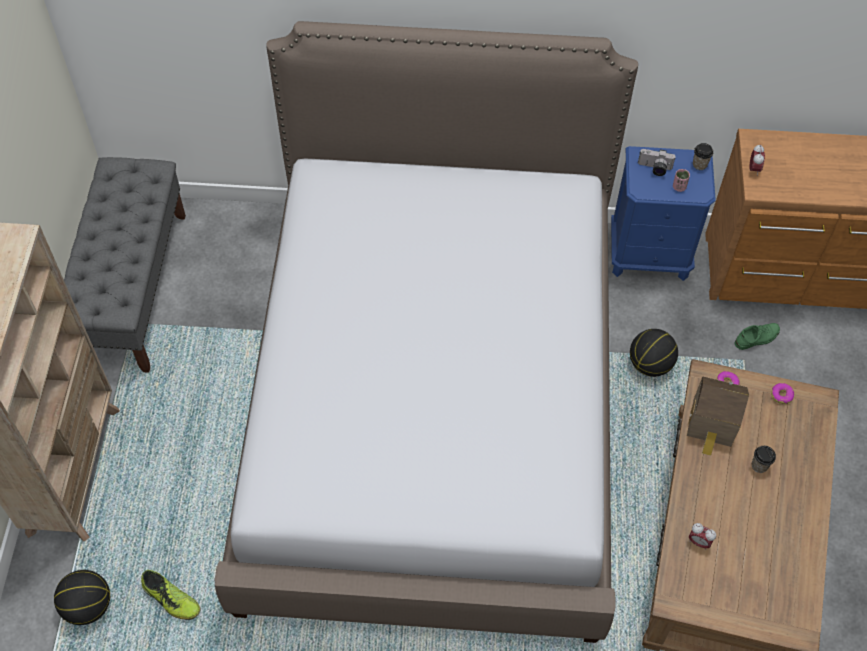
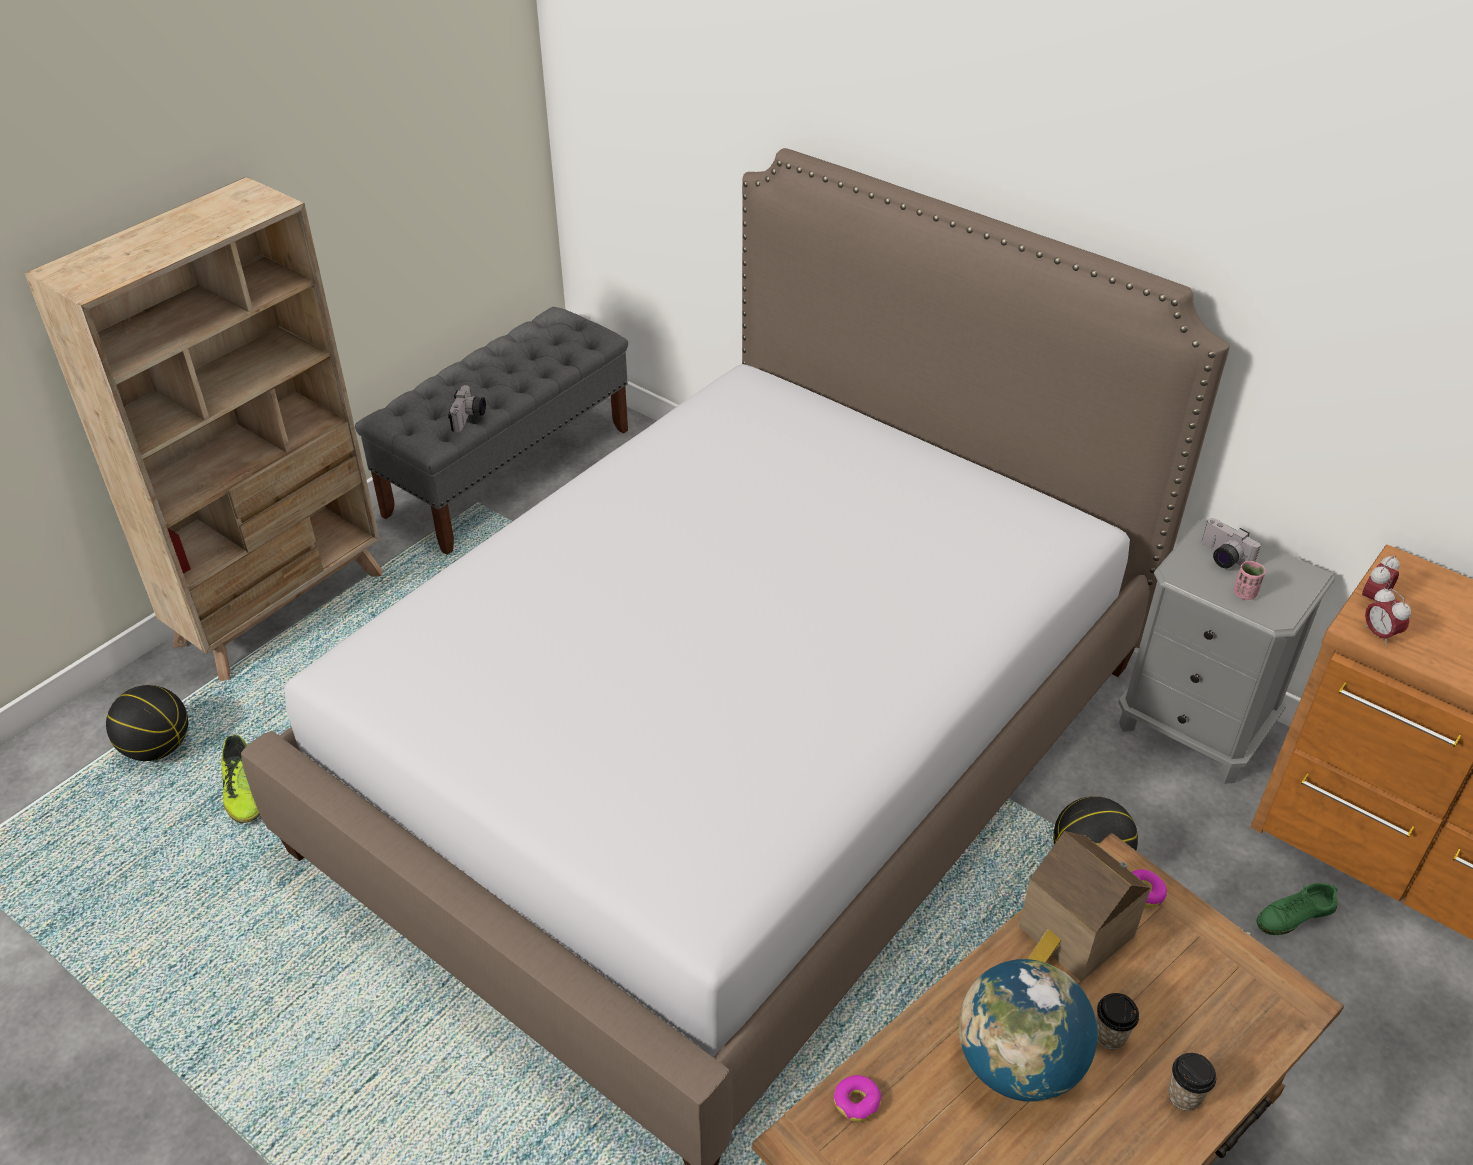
camera: 35 degrees right, 15 degrees down
blue nightstand [611,146,716,281] -> grey nightstand [1118,519,1335,784]
alarm clock [689,523,716,550] -> alarm clock moved to [1364,588,1411,646]
cup [693,143,713,170] -> cup moved to [1168,1053,1216,1111]
green shoe [735,323,780,350] -> green shoe turned 150 degrees clockwise [1257,883,1338,935]
donut [771,383,794,404] -> donut moved to [834,1075,881,1122]
none -> camera [448,385,486,432]
none -> globe [959,959,1098,1102]

